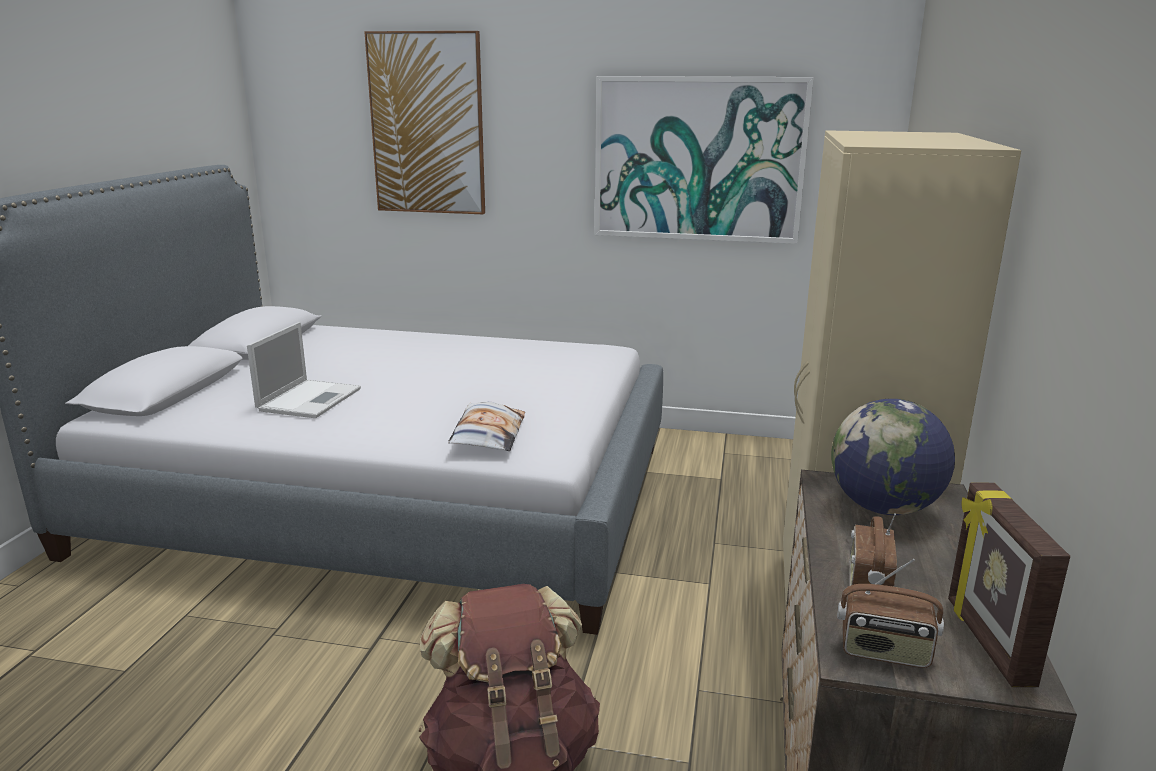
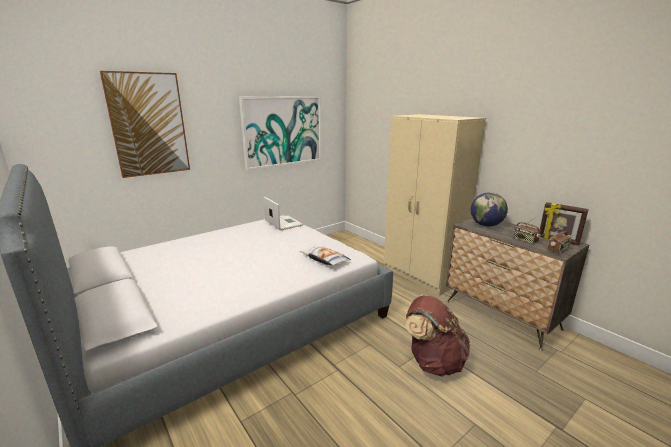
camera: 50 degrees left, 0 degrees up
laptop [247,322,361,418] -> laptop moved to [264,197,303,231]

